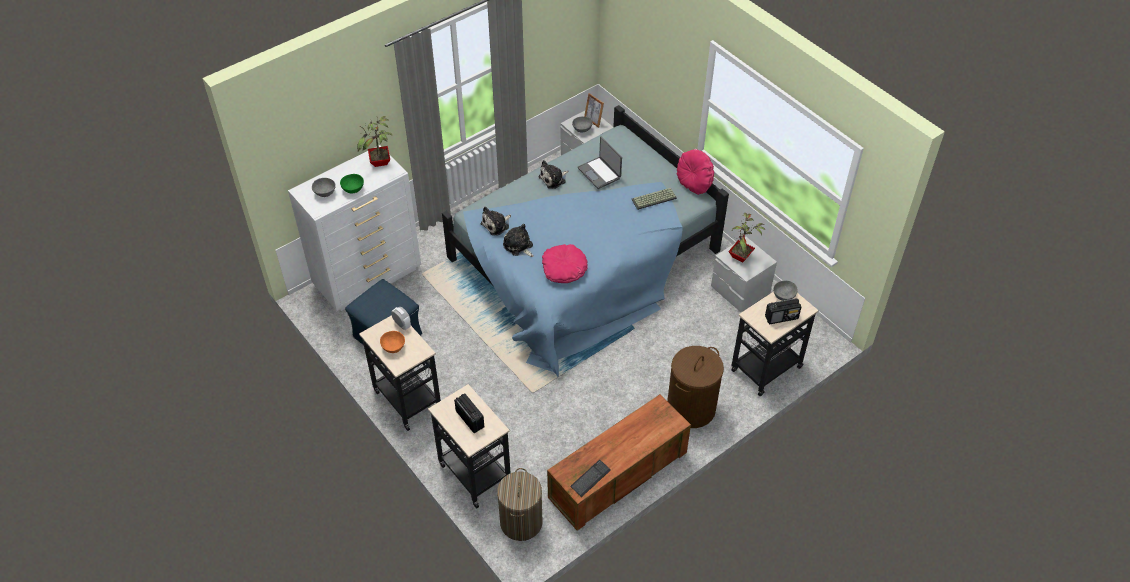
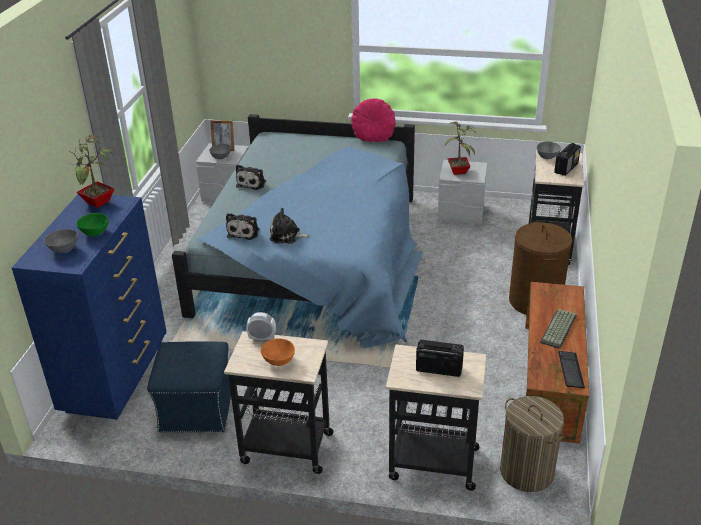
camera: 40 degrees left, 15 degrees down
white dresser [288,145,421,311] -> blue dresser [12,194,167,420]
pink pillow [542,244,587,283] -> none
laptop [578,137,622,189] -> none
keyboard [632,188,677,210] -> keyboard moved to [540,309,577,349]

